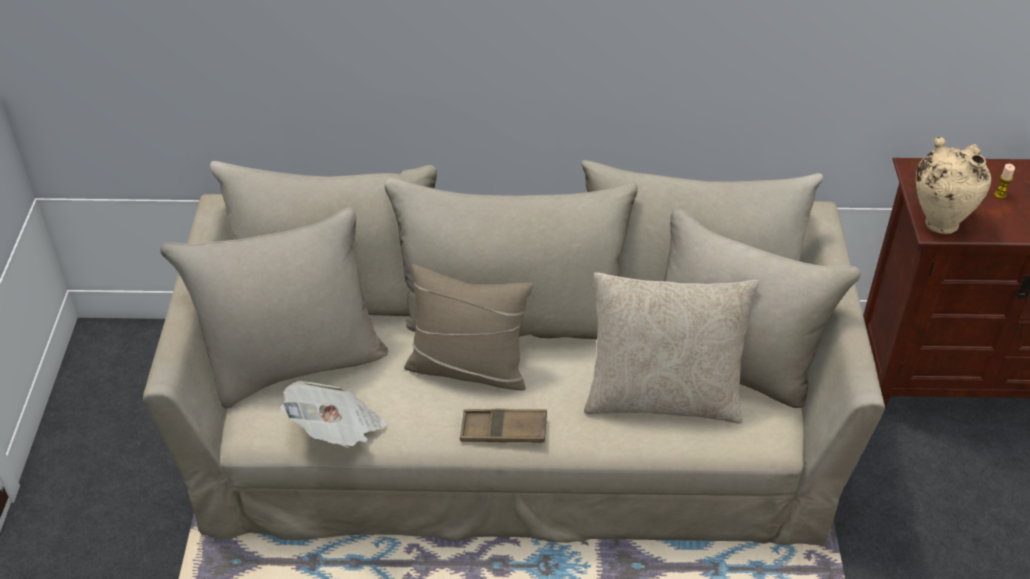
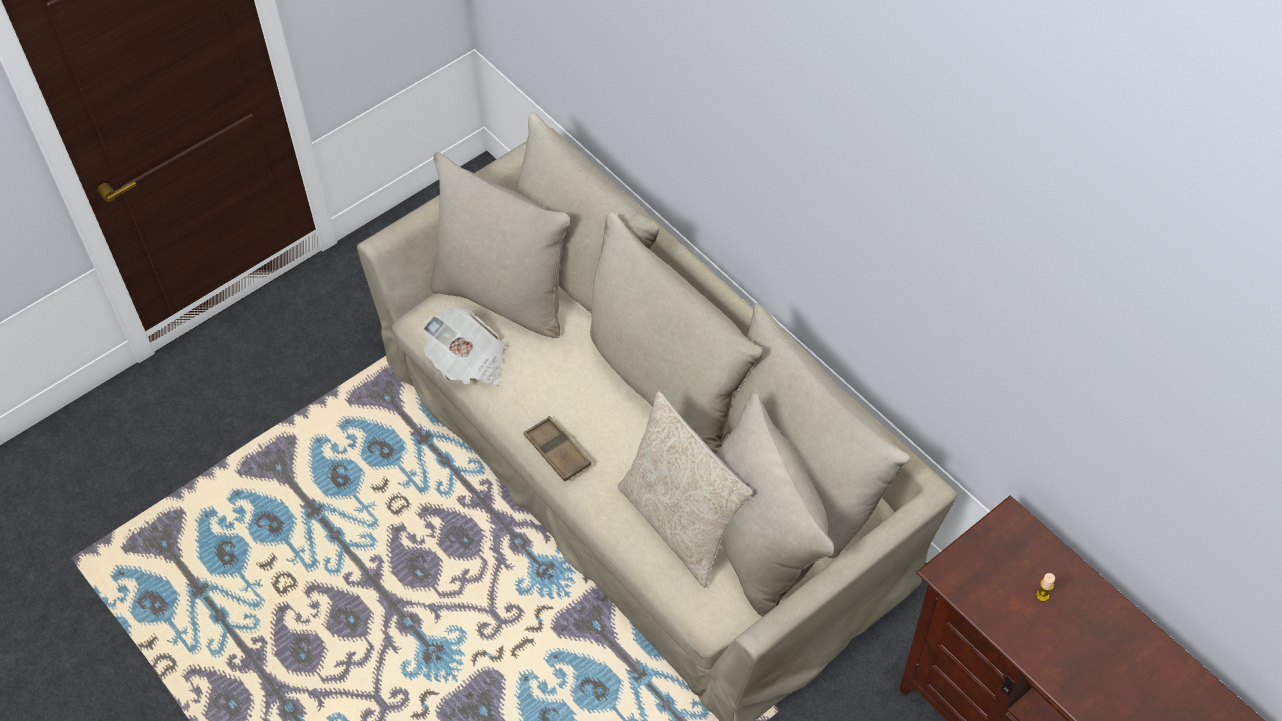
camera: 50 degrees right, 10 degrees up
beige pillow [404,264,533,390] -> none
beige vase [916,136,991,234] -> none

